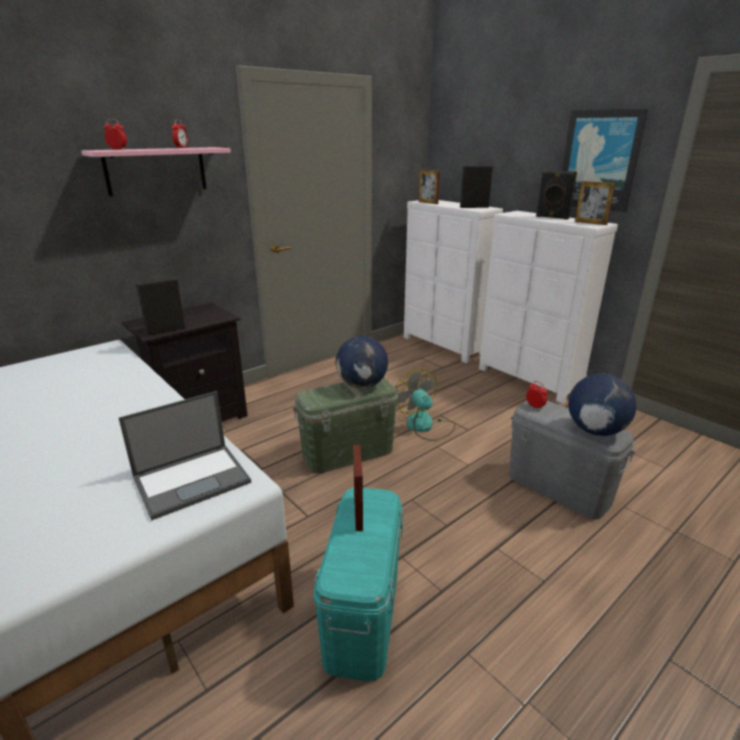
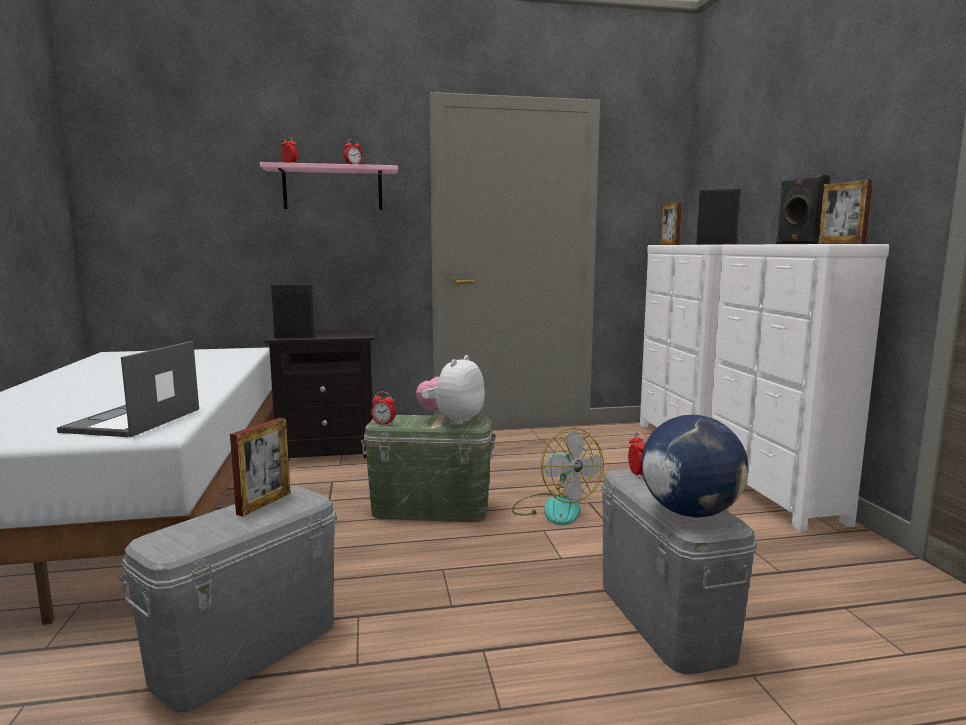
camera: 30 degrees right, 15 degrees down
laptop [119,391,251,520] -> laptop turned 105 degrees clockwise [57,341,199,437]
turquoise storage box [313,488,404,681] -> grey storage box [119,486,337,712]
globe [336,336,388,389] -> plush toy [416,355,485,425]
fan [395,369,455,441] -> fan turned 150 degrees clockwise [512,428,604,525]
picture [562,109,648,212] -> none
none -> alarm clock [371,392,396,425]

